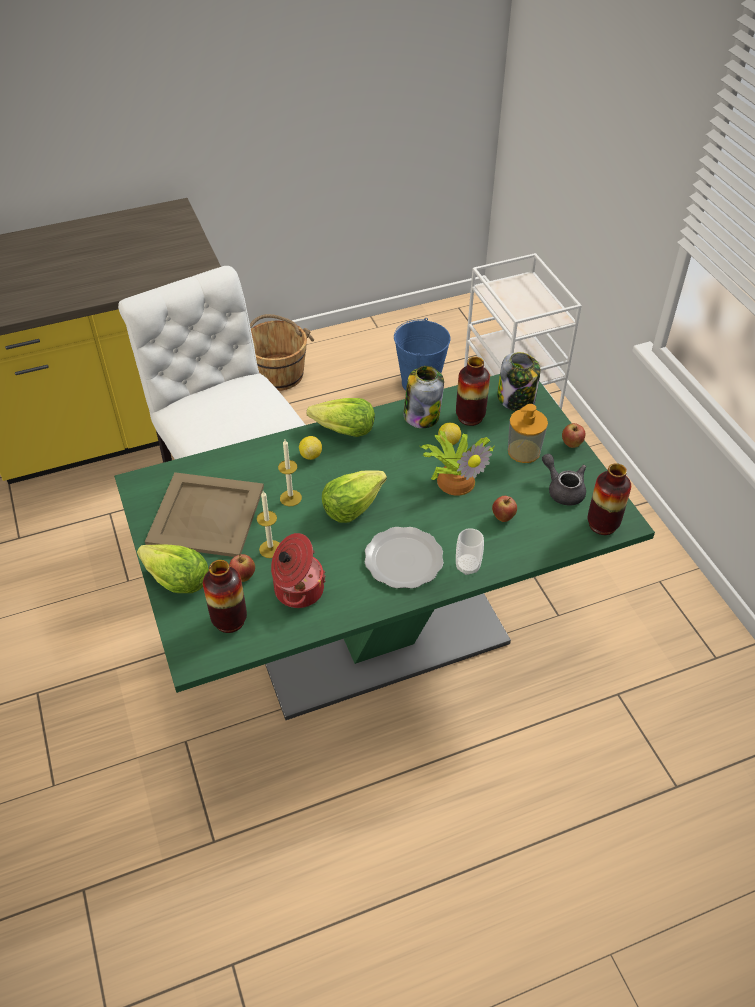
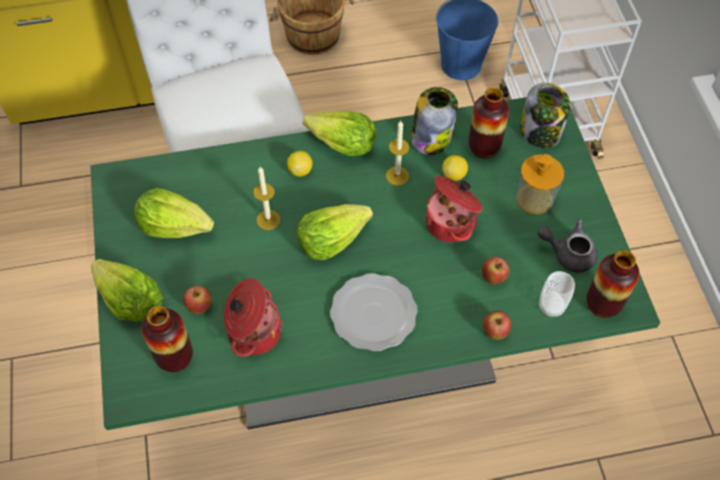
camera: 10 degrees right, 10 degrees up
beige tray [145,472,264,557] -> lettuce [134,188,214,238]
candle [257,491,280,558] -> candle moved to [386,121,409,186]
potted plant [420,430,495,496] -> cooking pot [425,176,483,243]
cup [456,528,484,575] -> cup moved to [539,271,575,317]
grey teapot [542,454,586,505] -> grey teapot turned 45 degrees counterclockwise [538,219,597,273]
apple [562,423,585,448] -> apple moved to [483,311,512,340]

